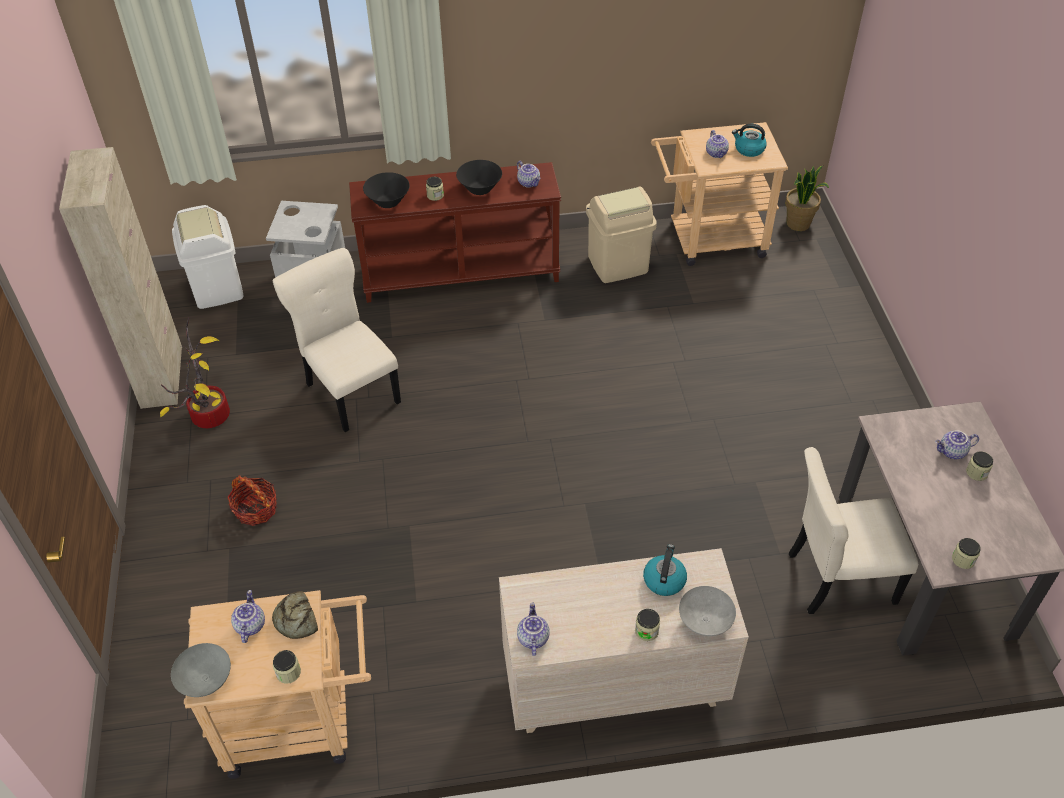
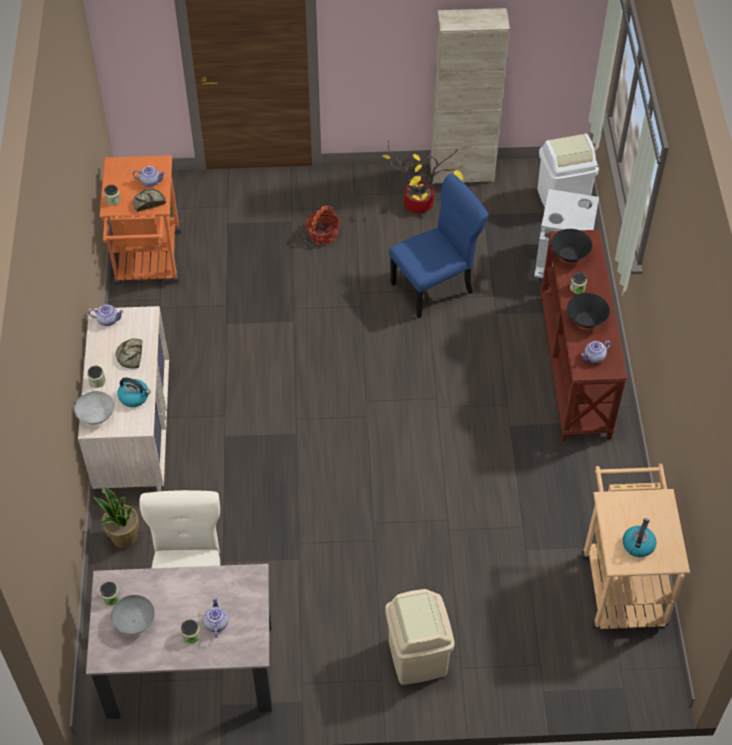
camera: 95 degrees right, 5 degrees up
grey bowl [171,643,231,697] -> grey bowl moved to [111,595,155,634]
beige cart [184,590,371,779] -> orange cart [99,155,181,284]
beige chair [273,248,401,432] -> blue chair [389,174,489,319]
beige trash can [586,187,657,283] -> beige trash can moved to [385,589,455,685]
teapot [706,130,729,158] -> none
potted plant [785,166,829,231] -> potted plant moved to [93,488,139,548]
none -> bread [116,338,143,369]

